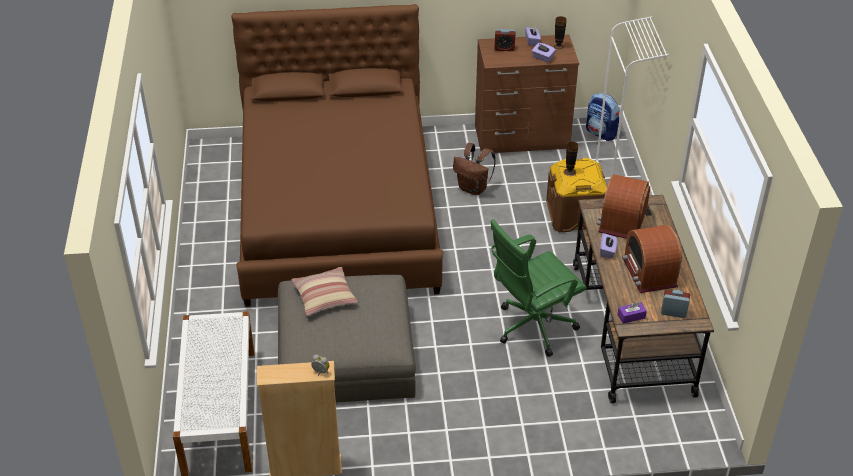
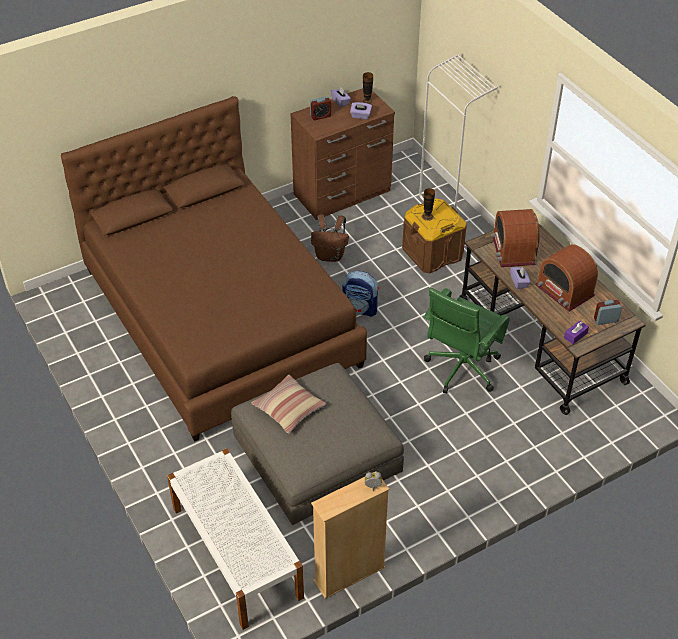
camera: 25 degrees left, 5 degrees up
backpack [586,93,619,141] -> backpack moved to [342,271,379,317]

